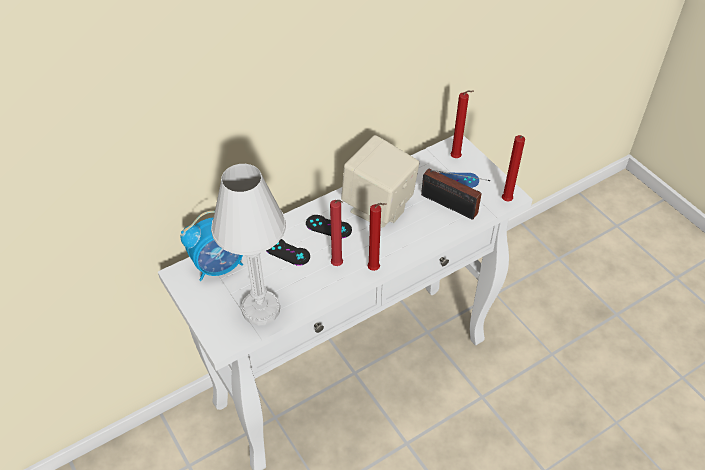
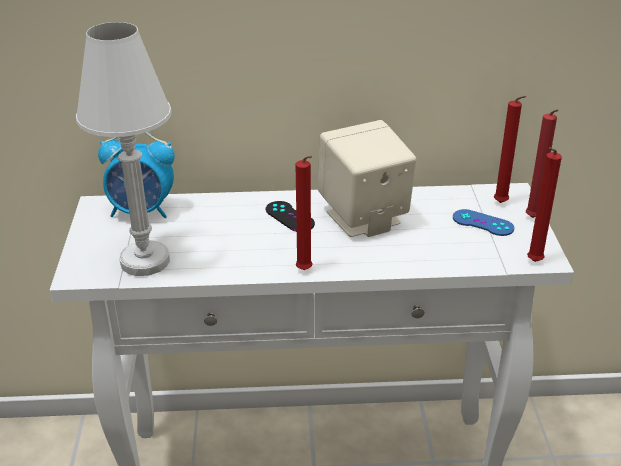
camera: 30 degrees right, 15 degrees down
black game controller [266,239,310,266] -> none
red candle [330,200,343,266] -> red candle moved to [526,109,559,218]
radio [421,169,490,220] -> none

